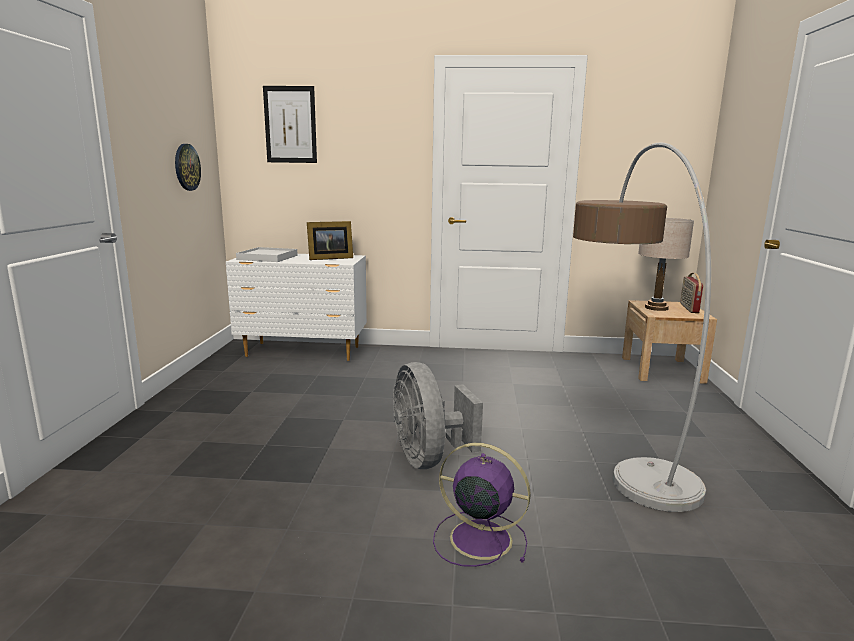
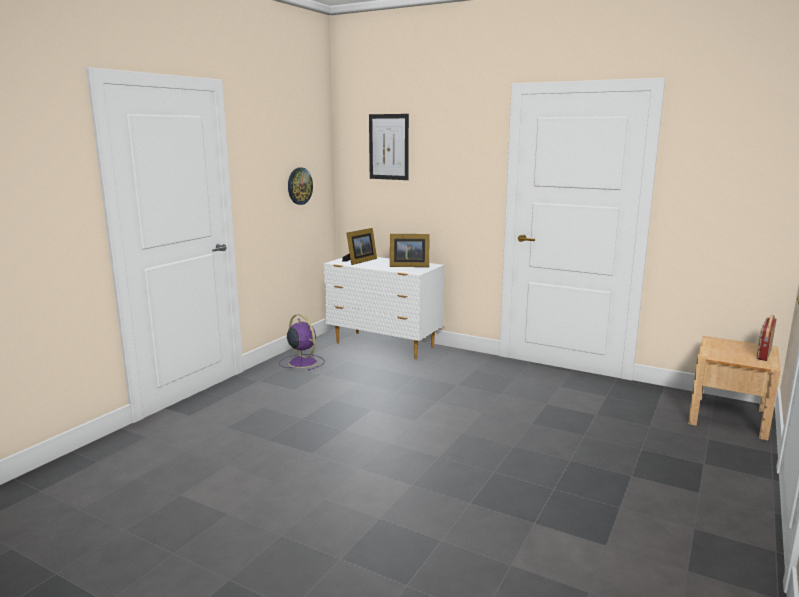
camera: 25 degrees right, 0 degrees up
white tray [236,247,298,262] -> picture frame [342,228,377,265]
grey fan [393,362,483,469] -> none
purple fan [433,443,531,567] -> purple fan moved to [279,314,325,371]
floor lamp [573,142,711,512] -> none
beige table lamp [638,218,694,311] -> none

